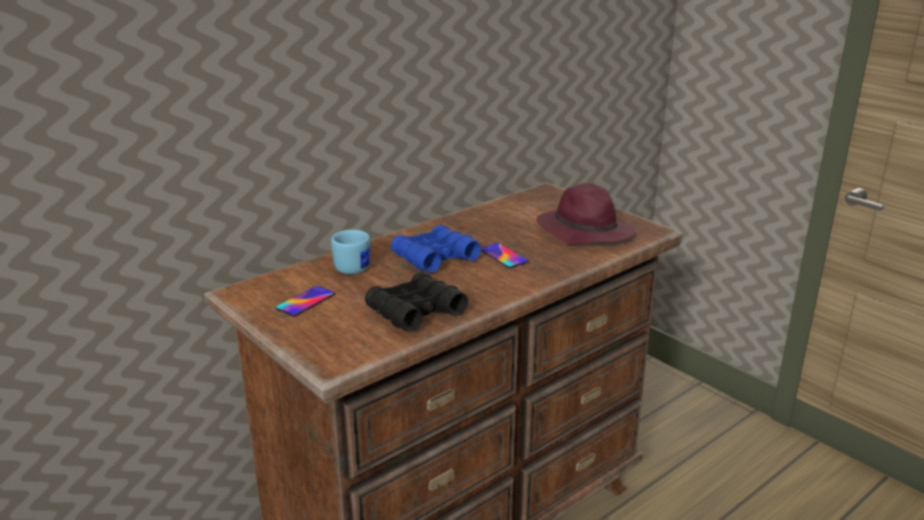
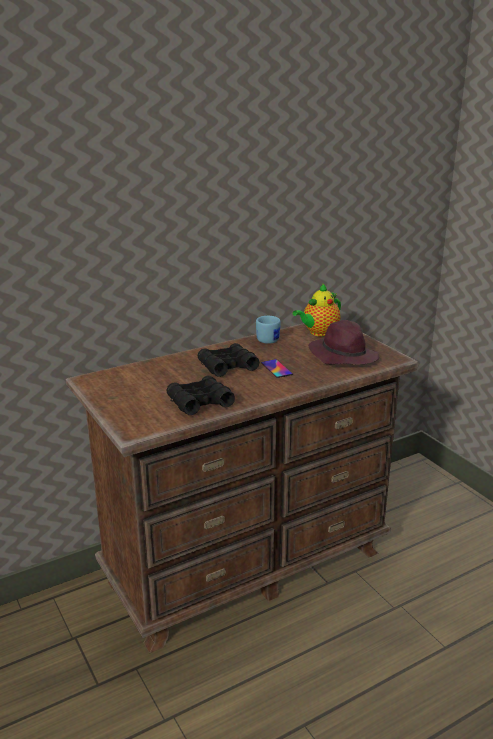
camera: 10 degrees right, 0 degrees up
phone [275,286,336,317] -> none
blue mug [331,230,370,274] -> blue mug moved to [256,316,281,344]
blue binoculars [391,225,481,273] -> black binoculars [198,343,259,377]
none -> teapot [292,283,341,337]

